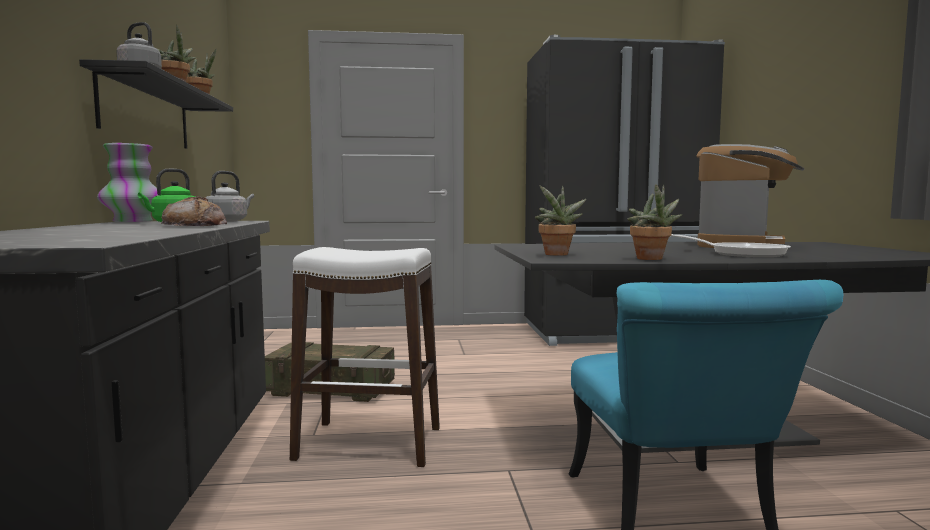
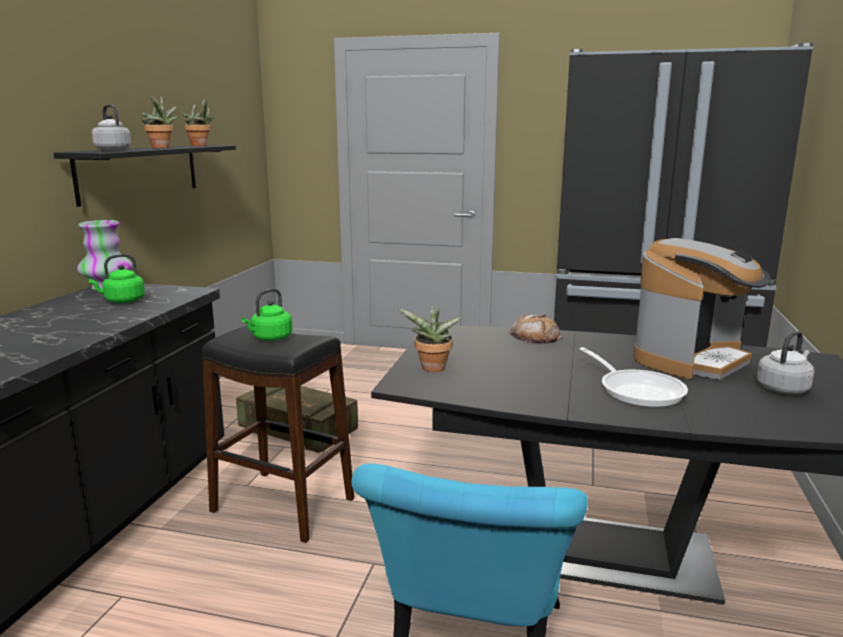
camera: 20 degrees right, 10 degrees up
bread [161,196,227,226] -> bread moved to [509,314,562,344]
grey kettle [206,171,254,222] -> grey kettle moved to [757,331,815,394]
white stool [290,247,440,467] -> black stool [202,326,354,543]
potted plant [627,184,682,260] -> none
none -> green kettle [242,288,292,341]

